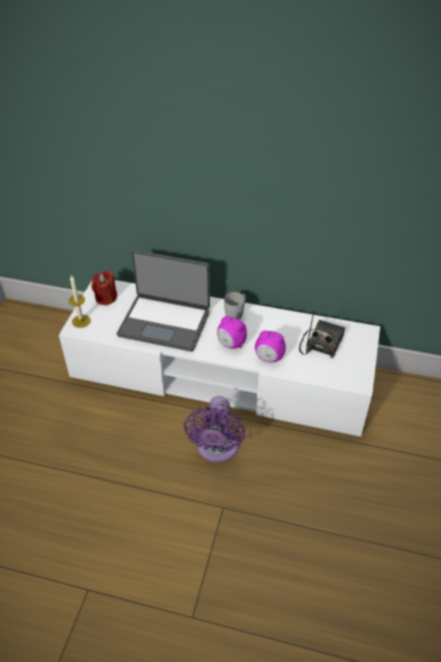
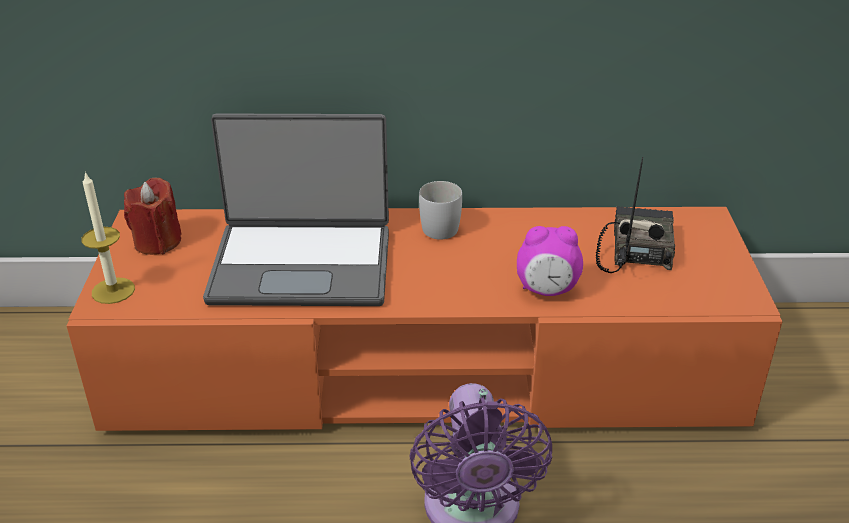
camera: 15 degrees left, 10 degrees down
white tv stand [59,280,380,437] -> orange tv stand [67,207,783,431]
alarm clock [217,316,247,349] -> none

